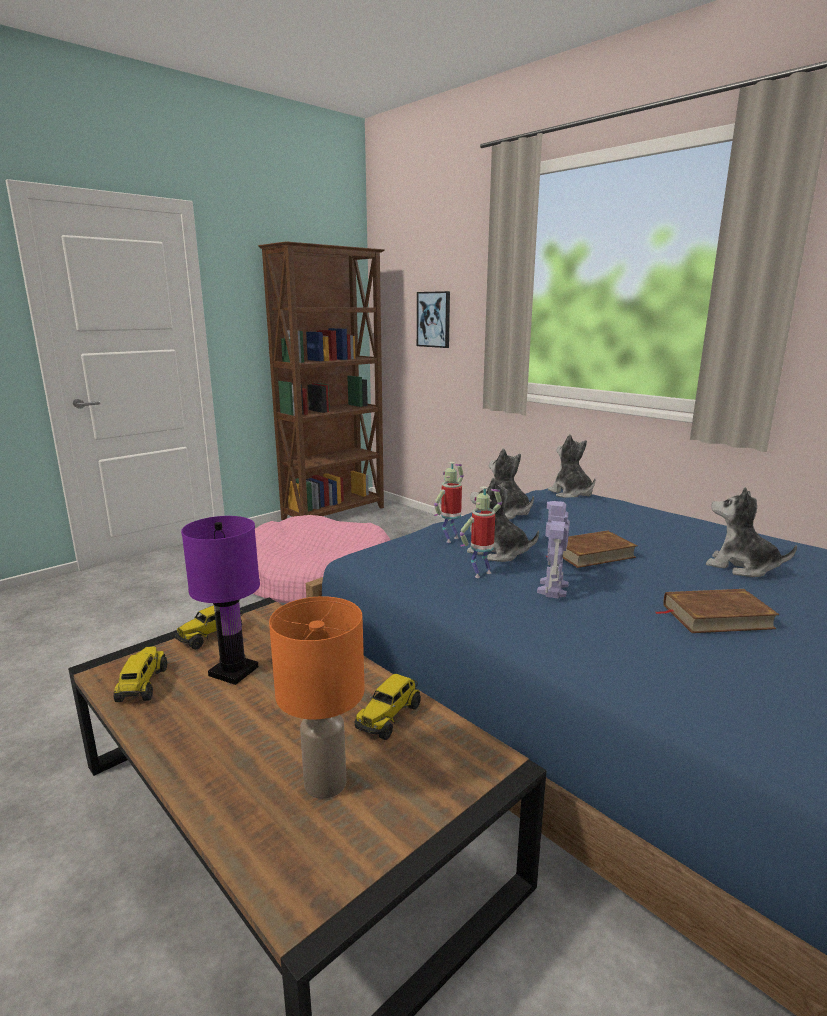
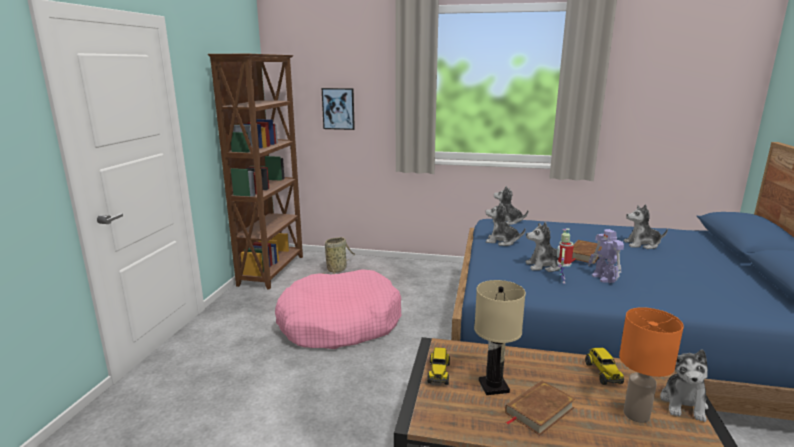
camera: 35 degrees left, 0 degrees up
toy truck [114,646,167,702] -> none
purple table lamp [181,516,260,685] -> beige table lamp [474,280,526,395]
toy robot [434,462,464,543] -> none
brown book [654,589,779,633] -> brown book moved to [505,380,575,435]
none -> basket [322,237,356,274]
none -> plush toy [660,349,708,422]

